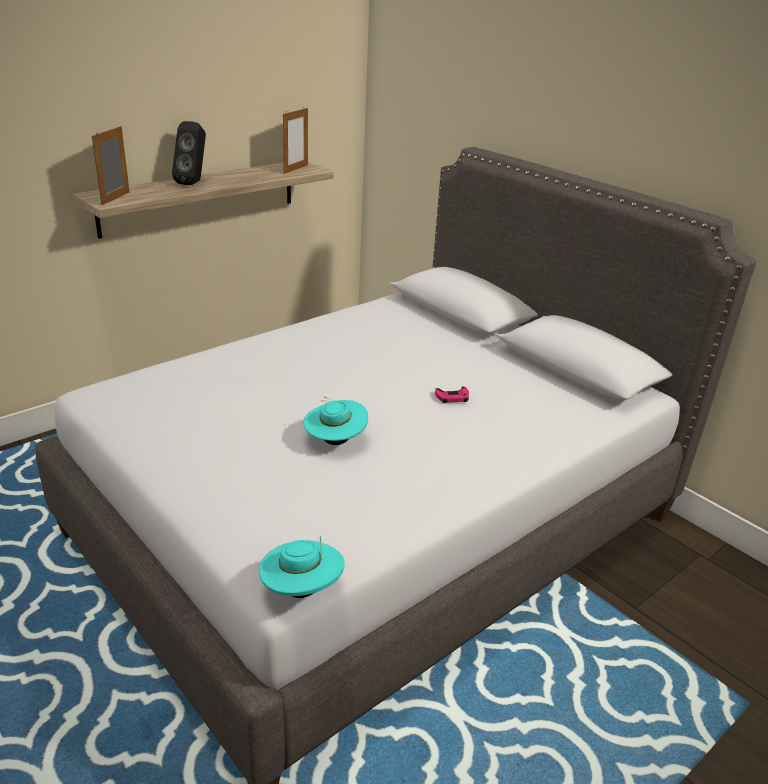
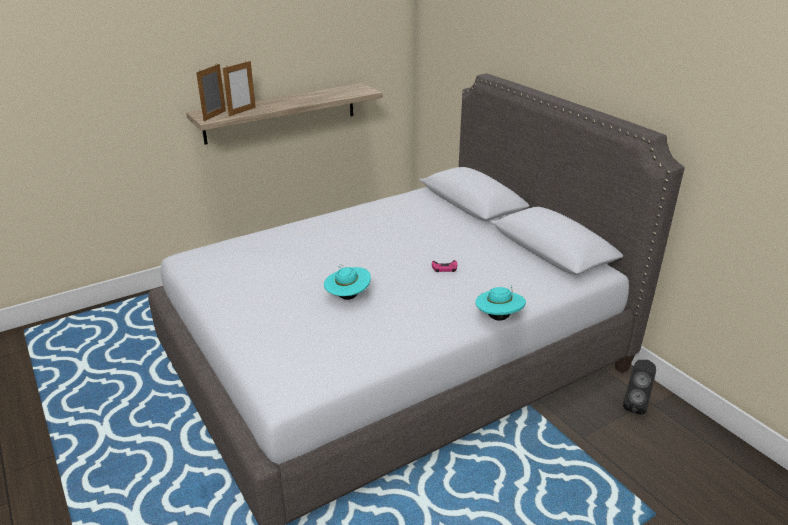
camera: 10 degrees right, 0 degrees up
black speaker [172,121,206,185] -> black speaker moved to [623,360,656,415]
turquoise hat [259,536,345,598] -> turquoise hat moved to [475,285,526,321]
picture frame [283,108,308,174] -> picture frame moved to [223,60,256,116]

